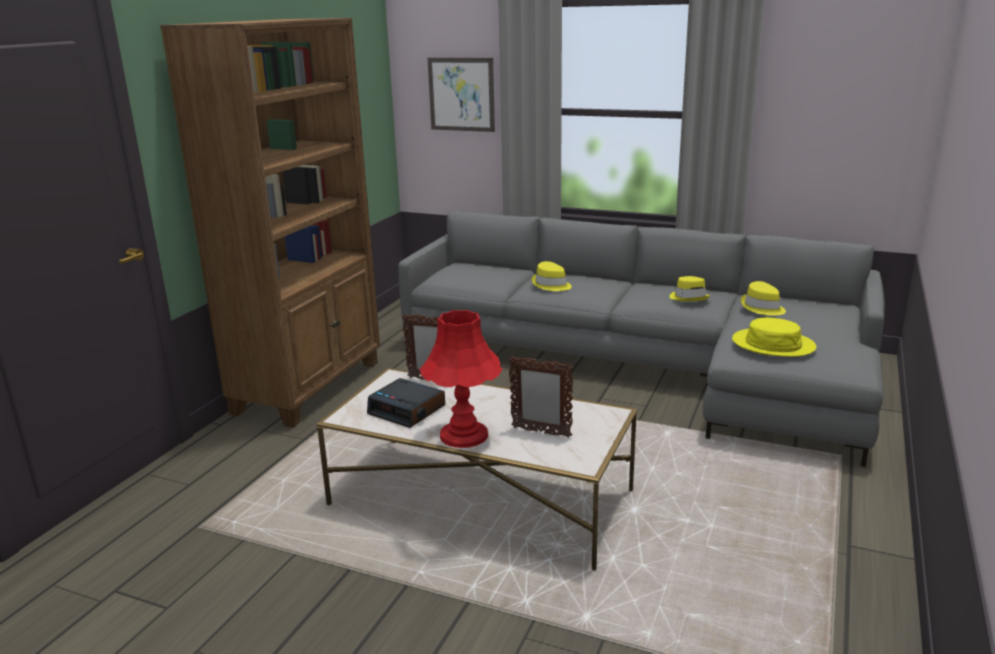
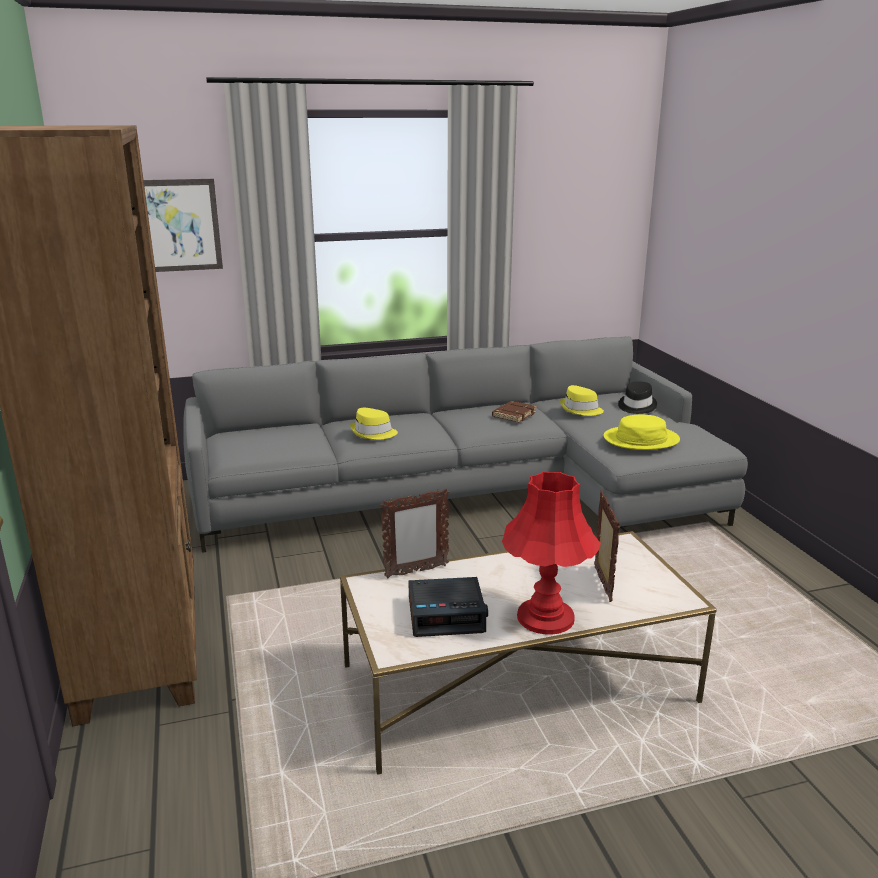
camera: 40 degrees left, 0 degrees up
picture frame [508,356,573,438] -> picture frame turned 75 degrees counterclockwise [594,490,620,602]
yellow hat [670,276,710,301] -> brown book [492,401,537,423]
none -> black hat [618,381,657,414]

